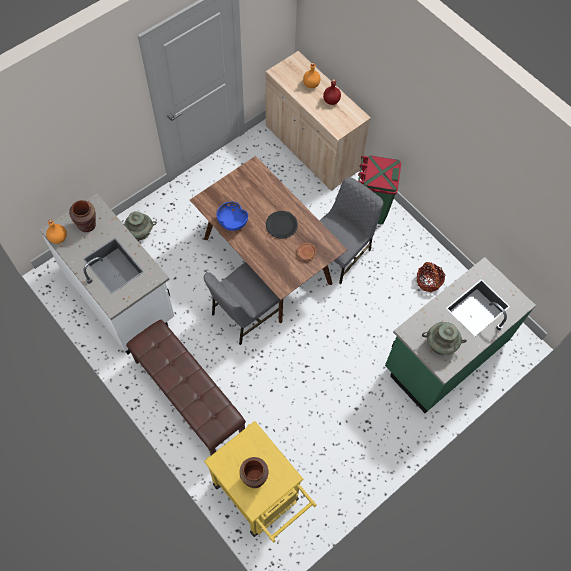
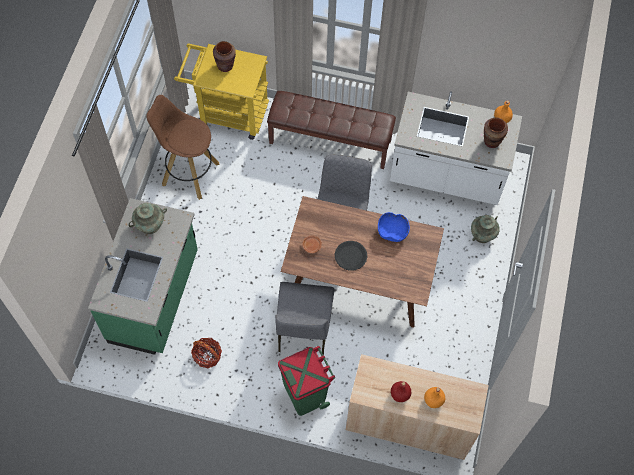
camera: 145 degrees right, 0 degrees up
none -> brown stool [146,95,219,200]

